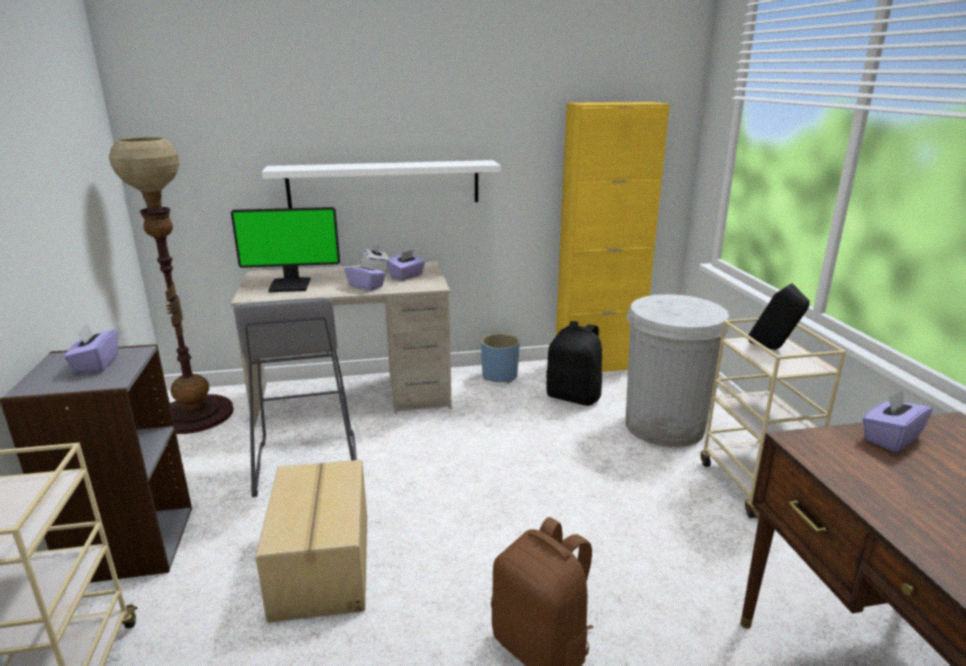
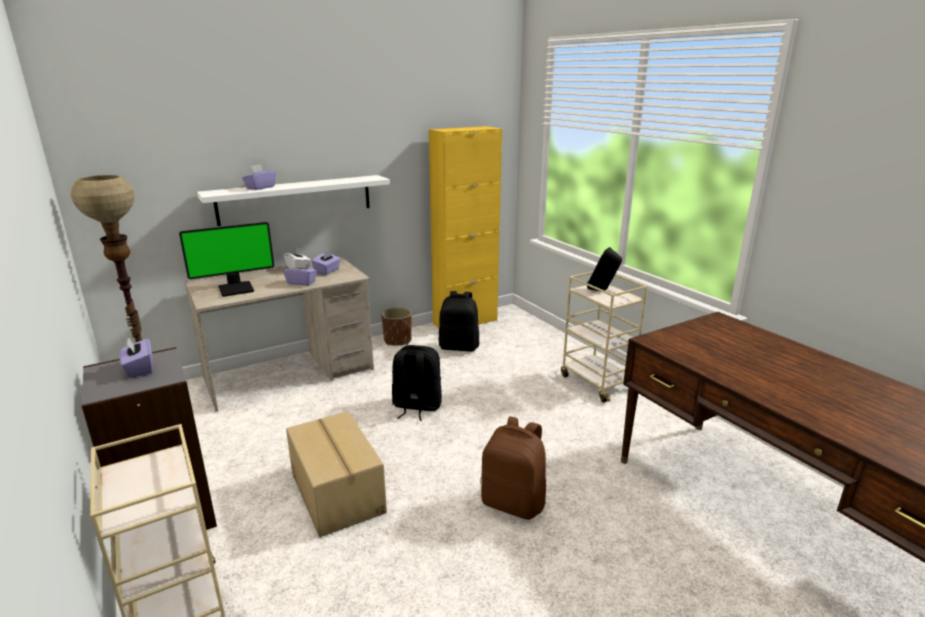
camera: 20 degrees left, 0 degrees up
grey stool [234,297,357,497] -> none
blue planter [481,333,520,383] -> brown planter [381,307,412,346]
white trash can [626,294,731,447] -> none
purple tissue box [862,389,933,452] -> purple tissue box moved to [242,164,276,190]
none -> black backpack [392,345,442,421]

